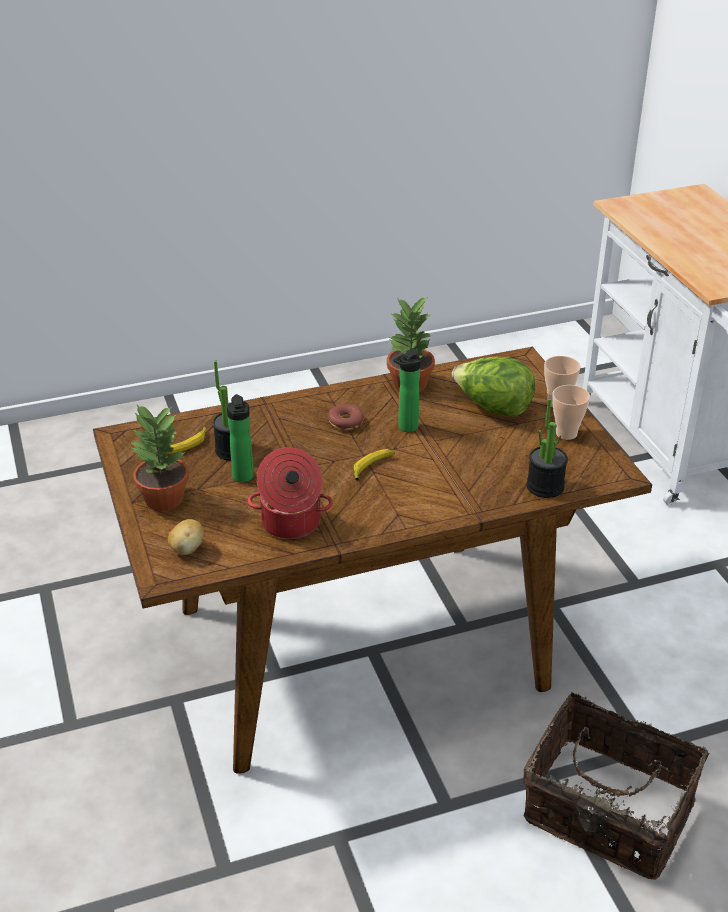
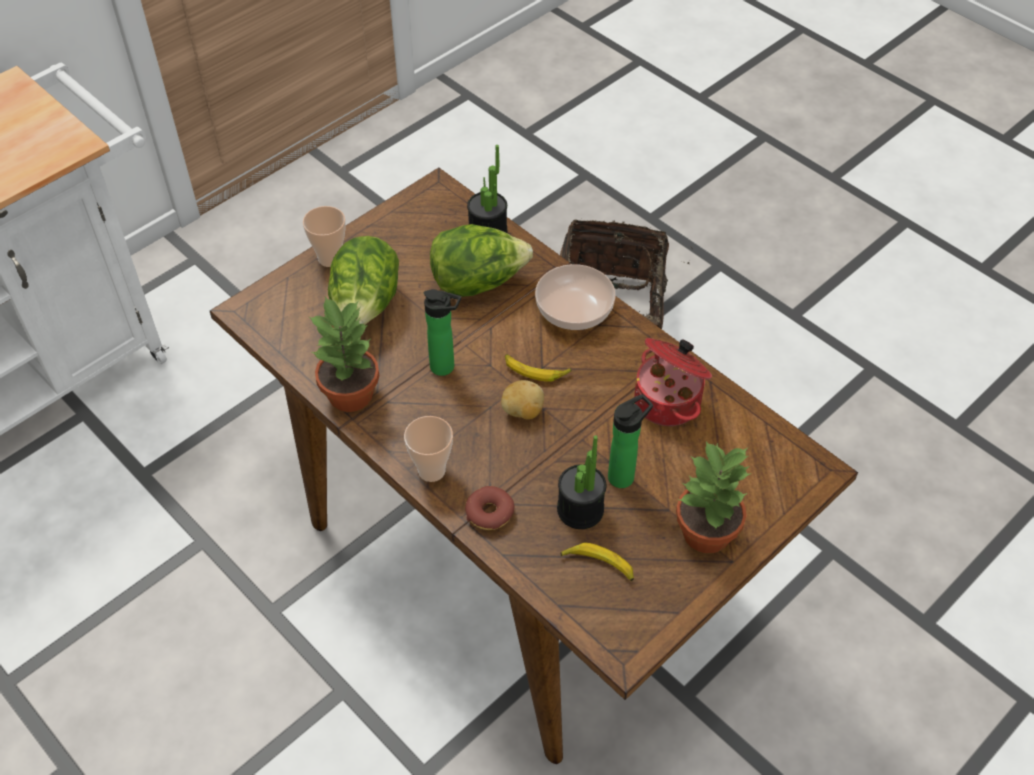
camera: 115 degrees left, 15 degrees up
potato [168,519,204,555] -> potato moved to [501,380,544,420]
donut [328,404,364,430] -> donut moved to [465,486,515,530]
cup [552,385,590,440] -> cup moved to [404,416,453,482]
none -> lettuce [430,224,533,297]
none -> bowl [535,264,616,330]

